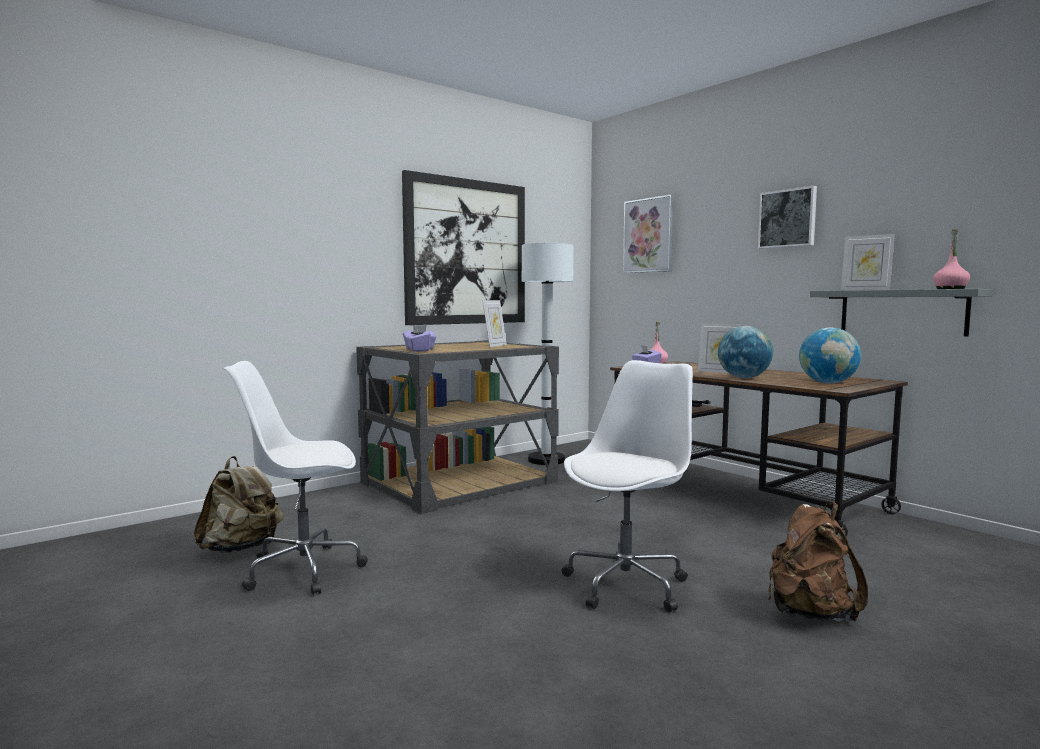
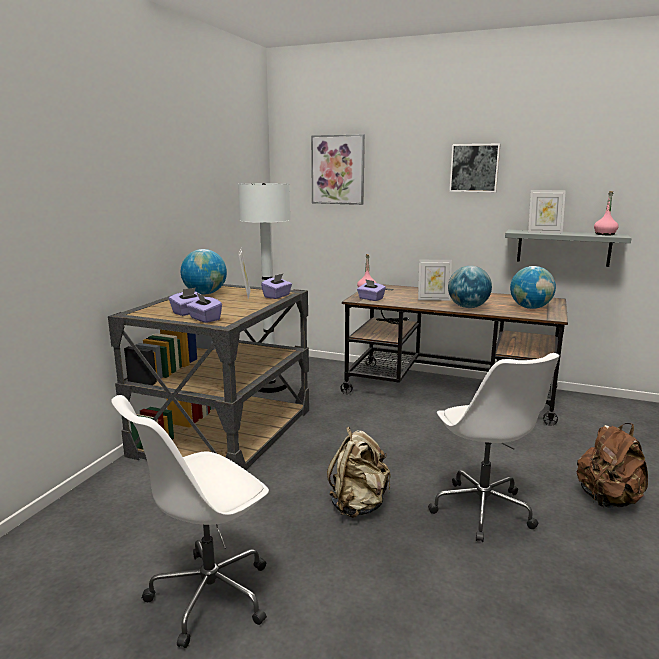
camera: 30 degrees left, 10 degrees up
beige backpack [194,456,284,553] -> beige backpack moved to [327,427,391,518]
picture [402,170,525,325] -> none
white office chair [561,360,693,612] -> white office chair turned 150 degrees clockwise [428,353,560,542]
none -> globe [181,249,227,294]
none -> purple tissue box [261,274,292,299]

